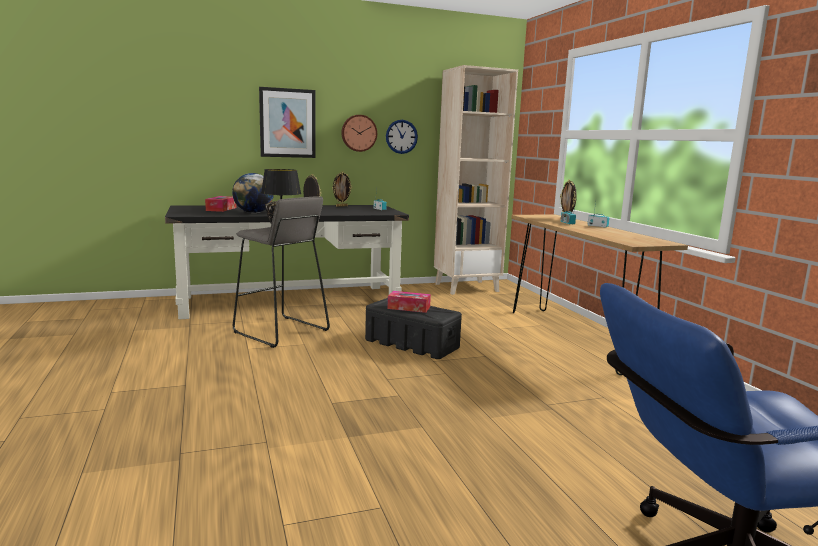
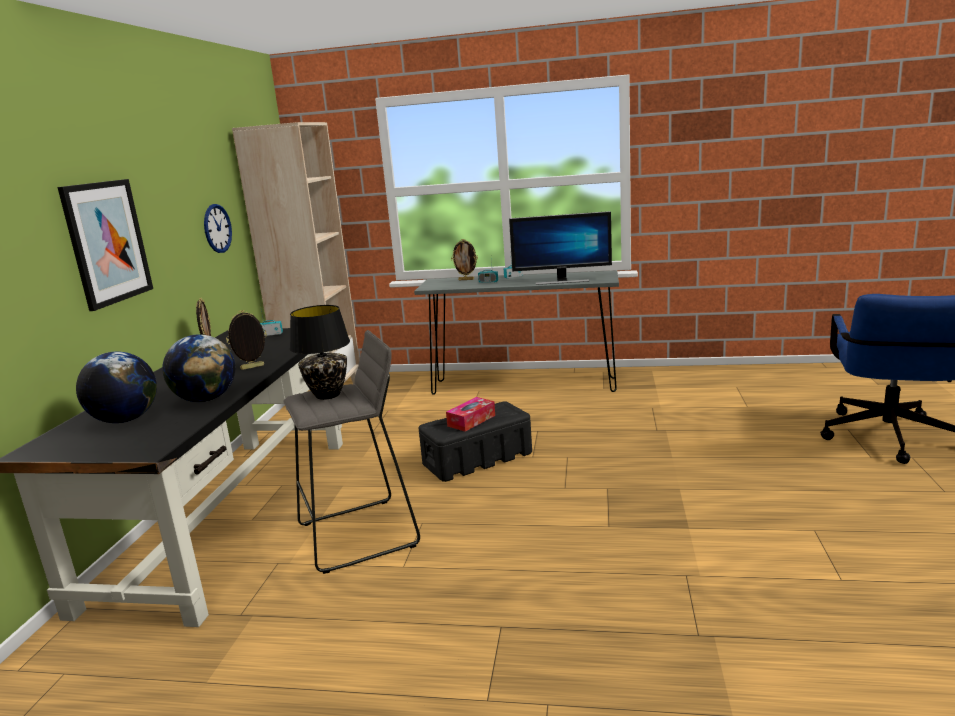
camera: 60 degrees left, 5 degrees up
tissue box [205,196,236,212] -> globe [76,351,157,423]
wall clock [341,115,377,152] -> none
brown console table [511,214,688,375] -> grey console table [414,271,619,395]
none -> monitor [509,211,612,285]

